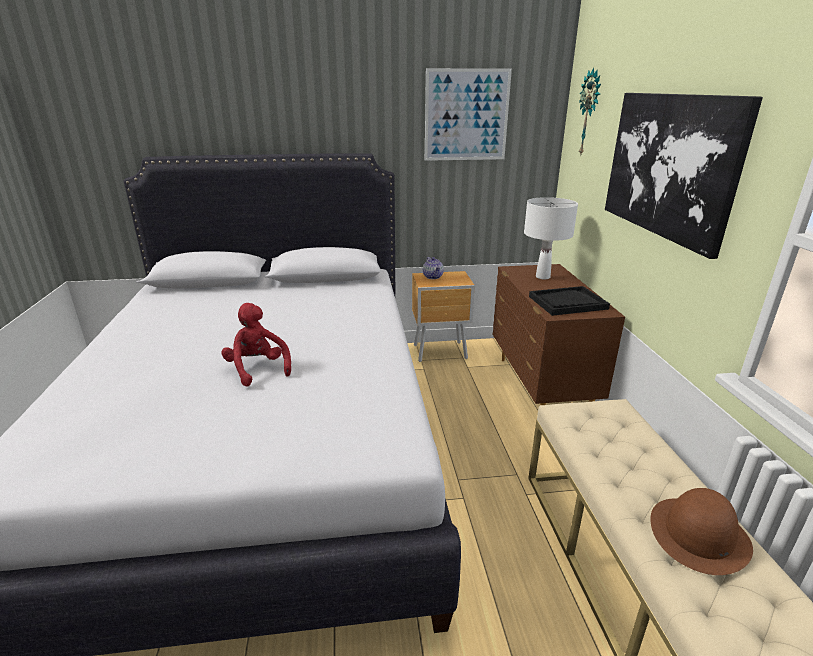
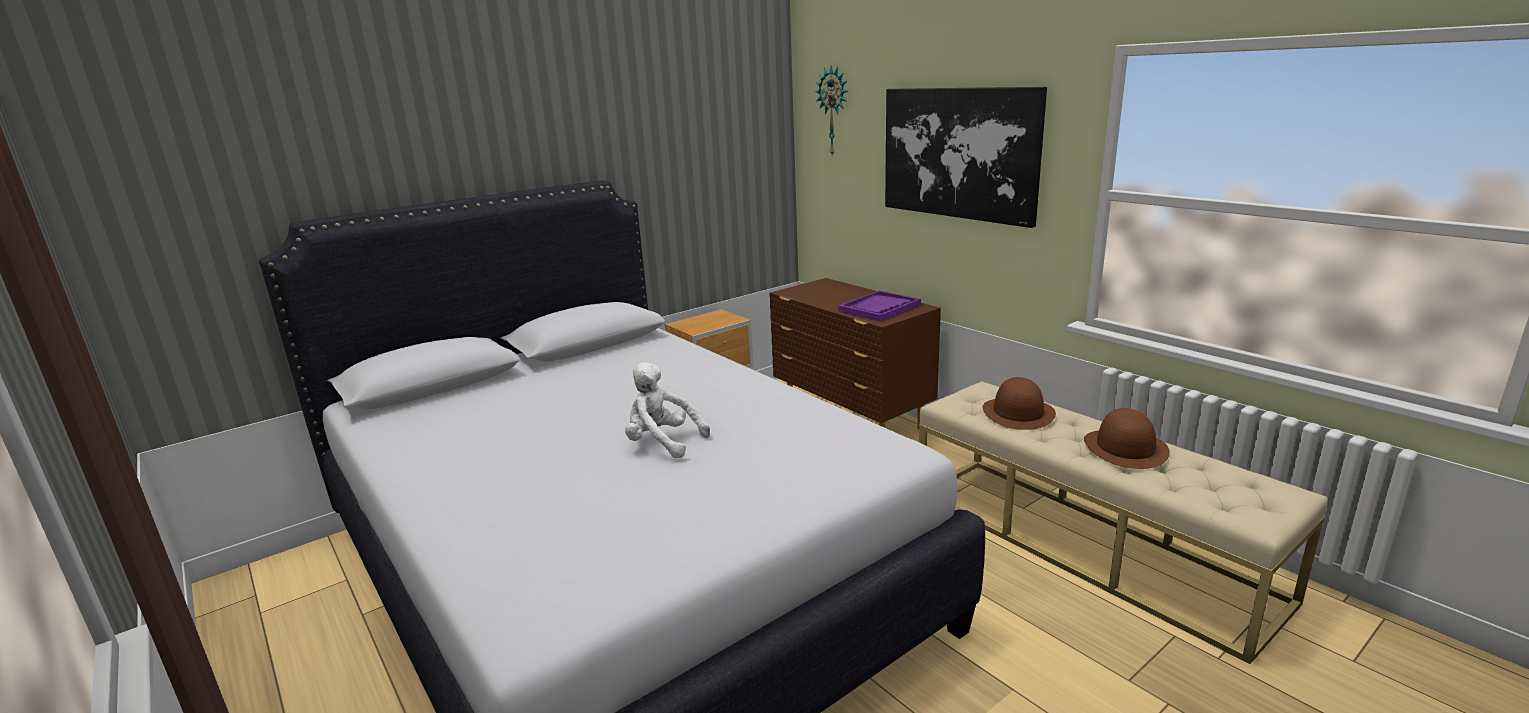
camera: 30 degrees left, 5 degrees down
red plush toy [221,303,291,387] -> white plush toy [625,363,710,458]
teapot [423,257,444,279] -> none
picture [425,68,512,161] -> none
white table lamp [524,197,578,279] -> none
black tray [529,286,610,316] -> purple tray [839,290,921,322]
none -> brown hat [983,377,1056,430]

